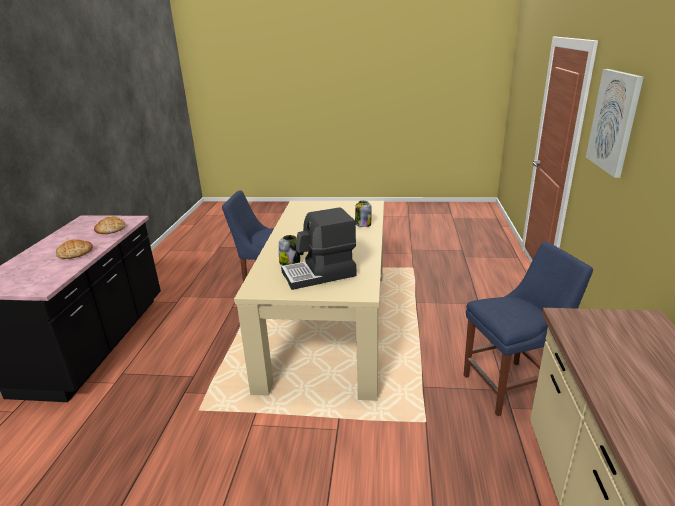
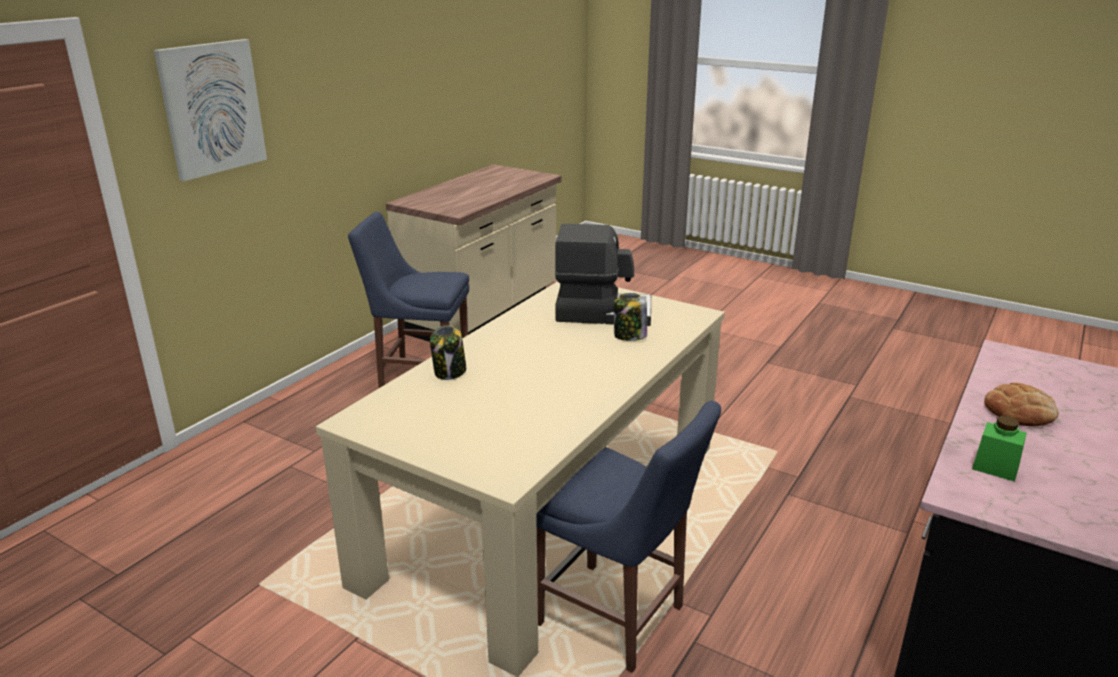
camera: 155 degrees left, 0 degrees up
bread [94,216,125,234] -> green jar [972,416,1027,482]

